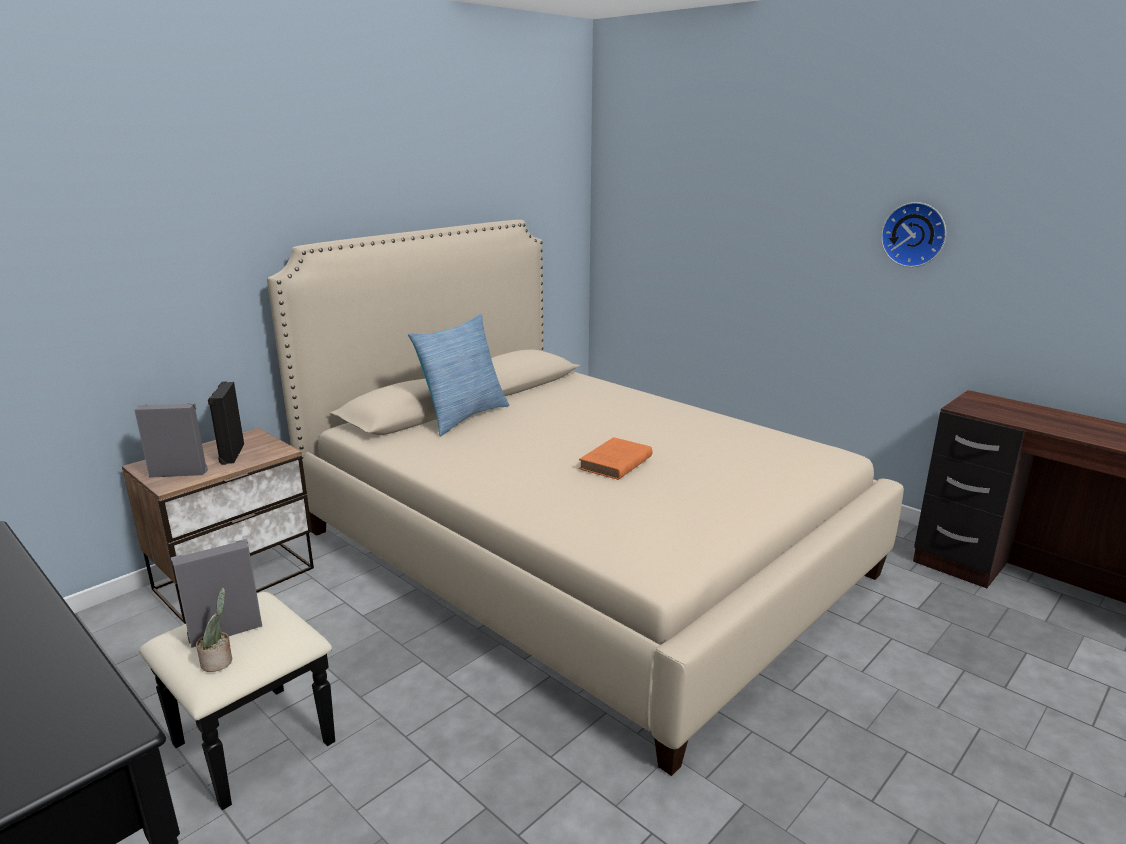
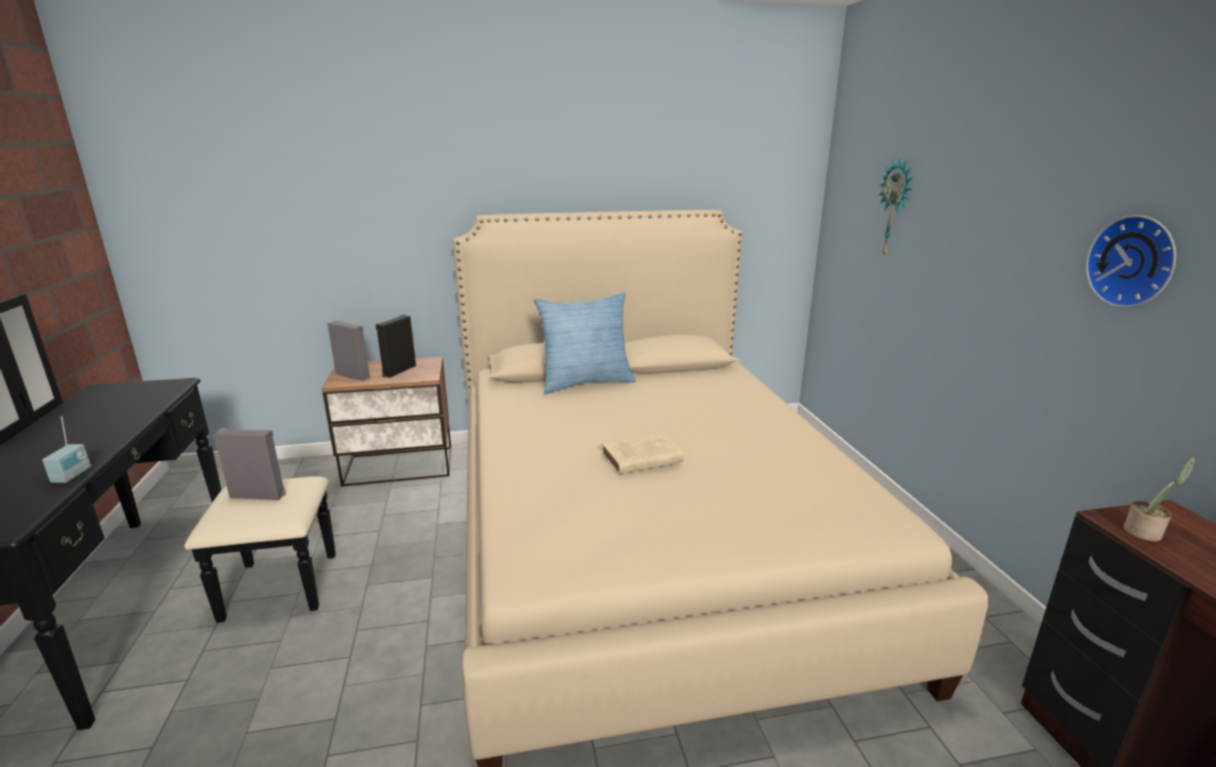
camera: 35 degrees right, 0 degrees up
potted plant [196,587,232,672] -> potted plant moved to [1124,457,1195,541]
orange book [579,437,652,480] -> beige book [602,433,684,474]
none -> radio [42,416,91,483]
none -> wall clock [879,158,913,256]

